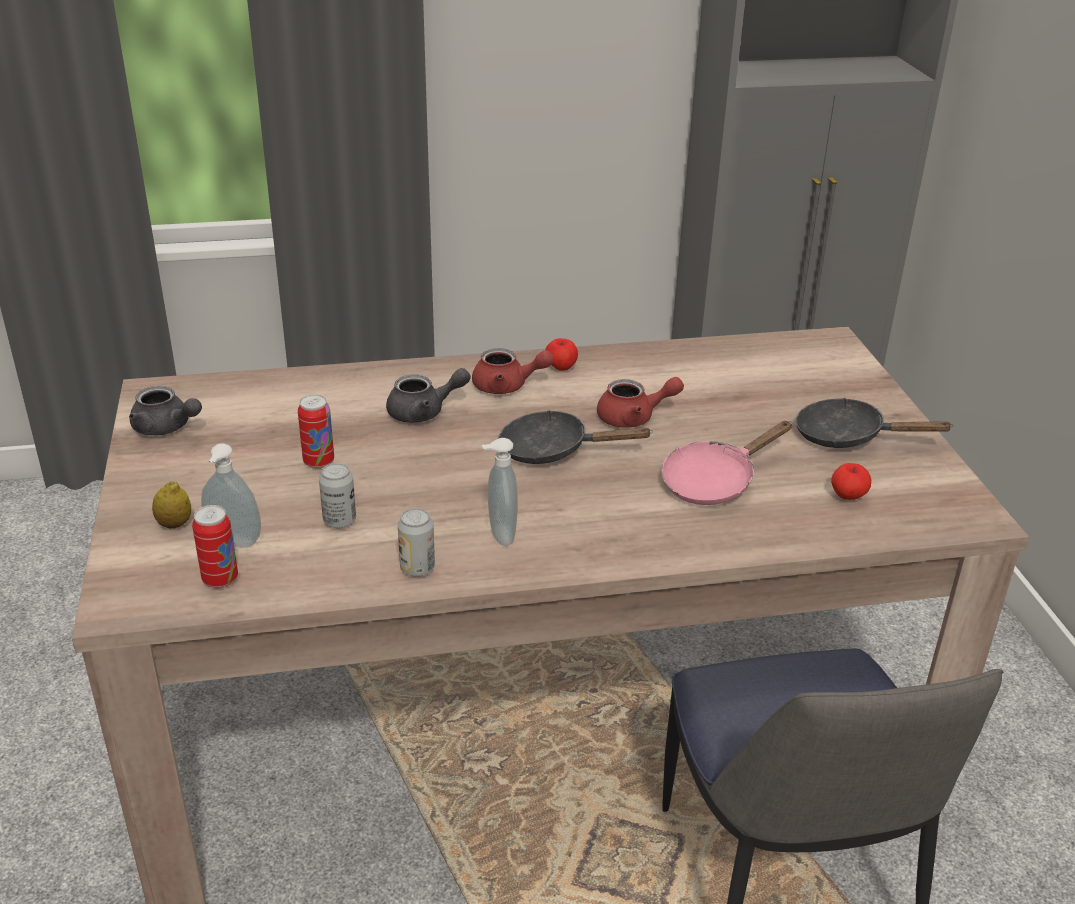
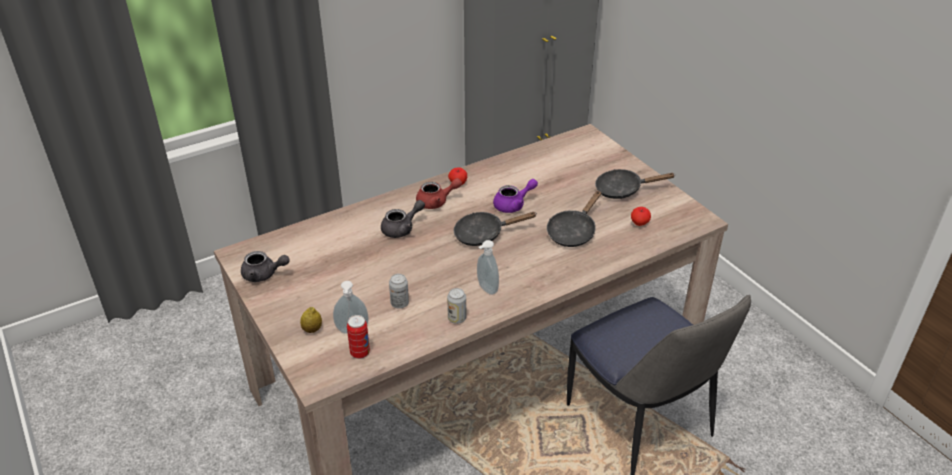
camera: 20 degrees left, 5 degrees up
can [298,394,334,469] -> none
red teapot [597,377,684,428] -> purple teapot [493,179,538,213]
pink frying pan [661,421,792,505] -> black frying pan [547,191,601,247]

